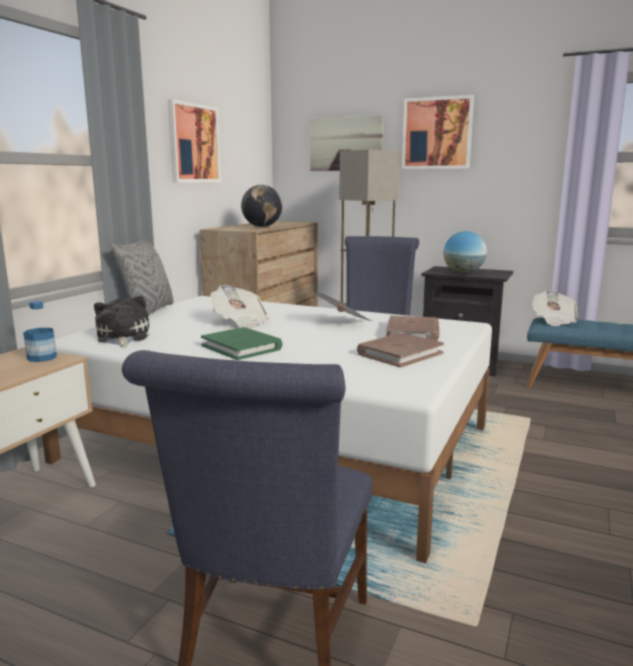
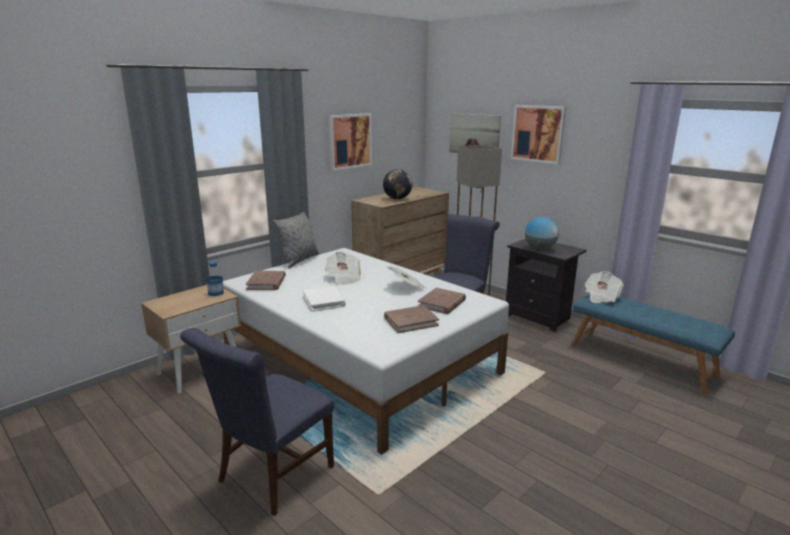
camera: 20 degrees right, 5 degrees up
plush toy [94,295,150,347] -> brown book [246,271,286,290]
green book [201,327,282,360] -> white book [303,286,346,312]

